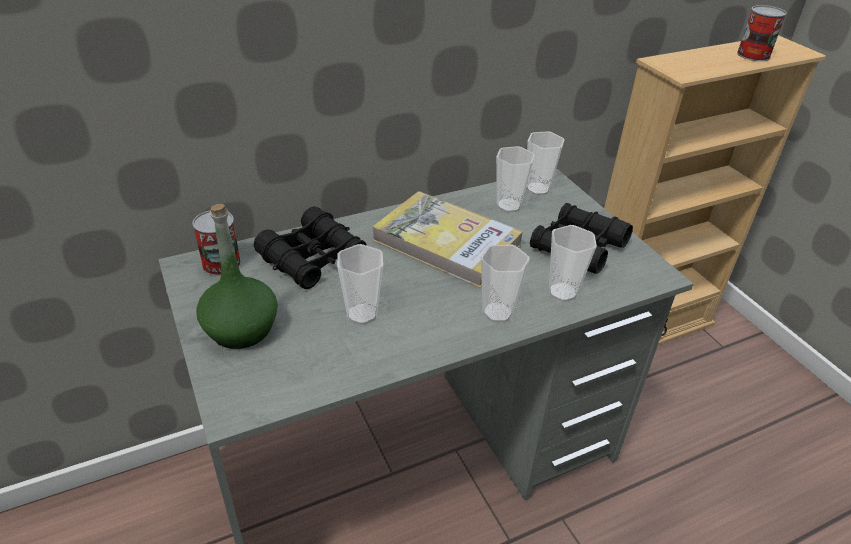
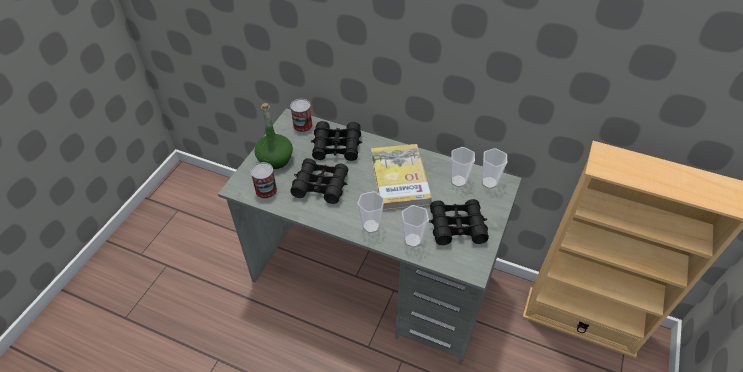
camera: 50 degrees right, 10 degrees up
cup [337,244,383,325] -> black binoculars [291,158,348,204]
can [737,5,787,61] -> can moved to [251,162,277,199]

